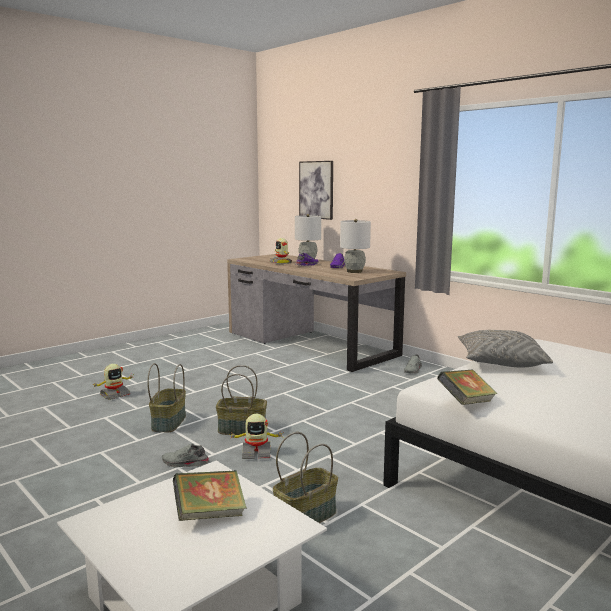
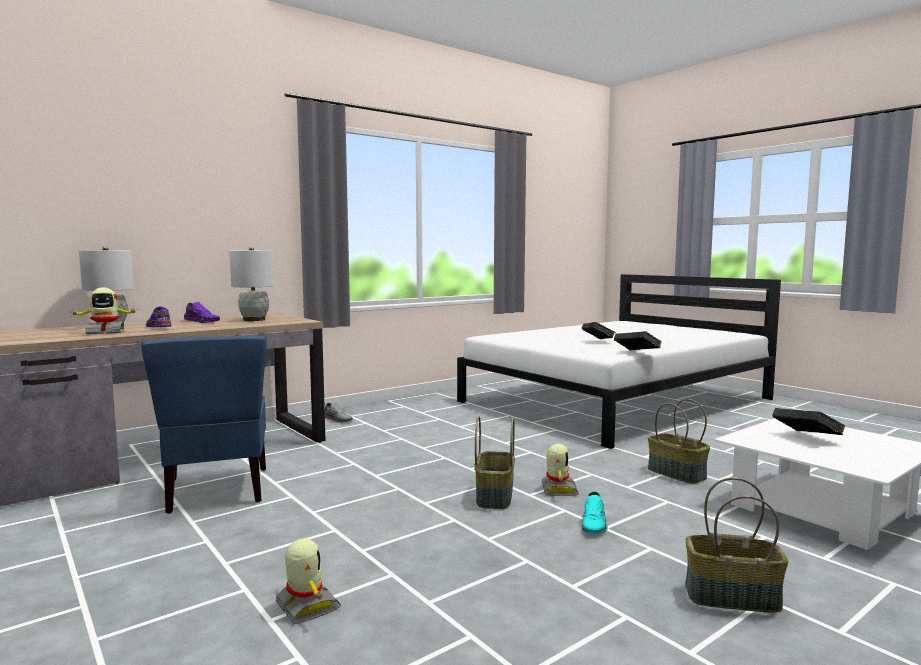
camera: 85 degrees left, 5 degrees down
basket [147,363,186,433] -> basket moved to [685,477,789,613]
grey shoe [162,444,209,468] -> turquoise shoe [582,491,608,534]
picture [299,161,333,220] -> none
grey pillow [458,330,553,368] -> none
none -> blue chair [141,335,267,514]
none -> book [581,322,616,339]

